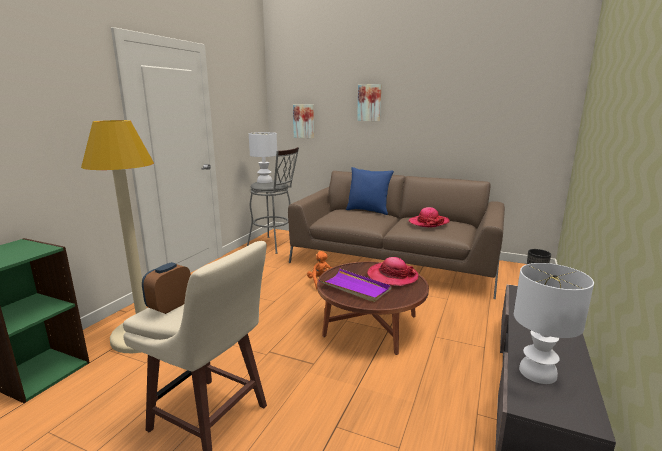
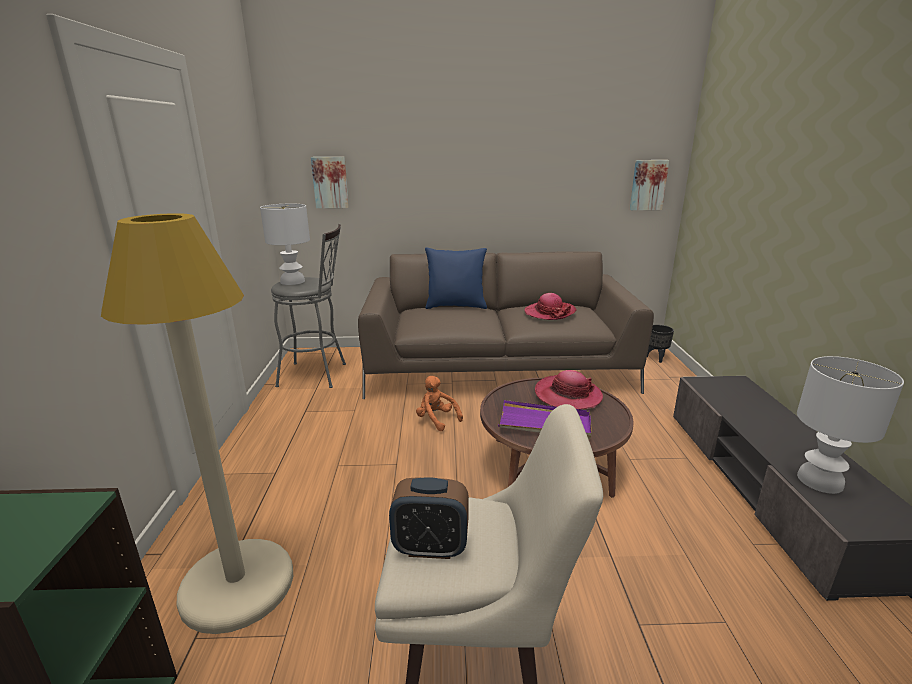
camera: 25 degrees left, 5 degrees up
alarm clock [142,262,191,314] -> alarm clock turned 90 degrees counterclockwise [389,477,469,559]
picture [357,84,381,121] -> picture moved to [630,160,669,210]

